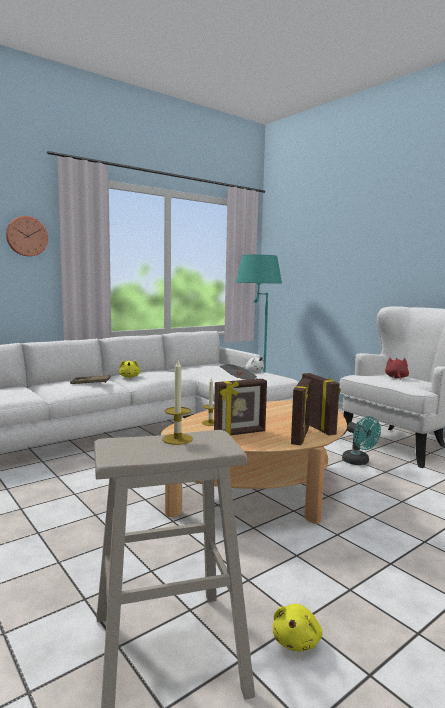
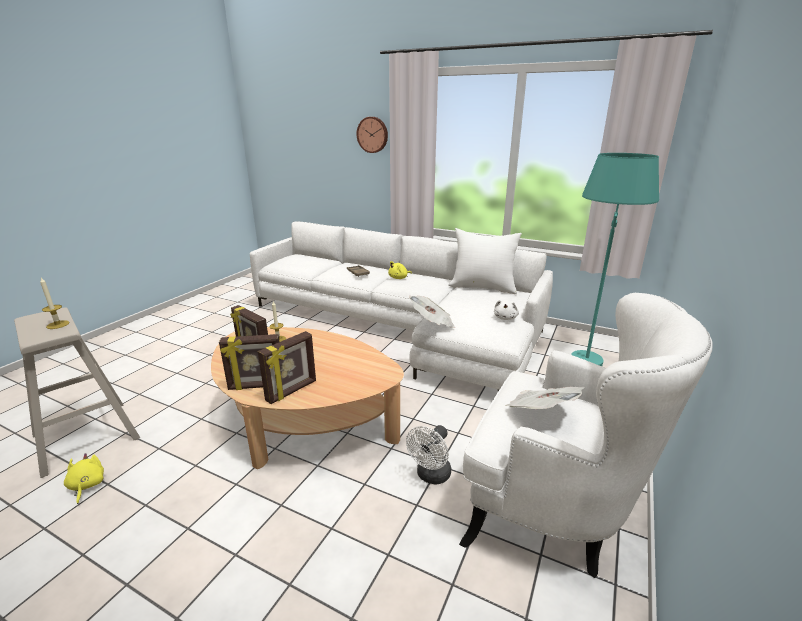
camera: 65 degrees right, 15 degrees up
yellow plush toy [273,604,322,651] -> yellow plush toy turned 75 degrees clockwise [64,453,104,504]
turquoise fan [342,416,381,465] -> white fan [406,425,451,485]
red plush toy [385,357,409,380] -> newspaper [505,387,584,409]
none -> white pillow [449,228,522,294]

